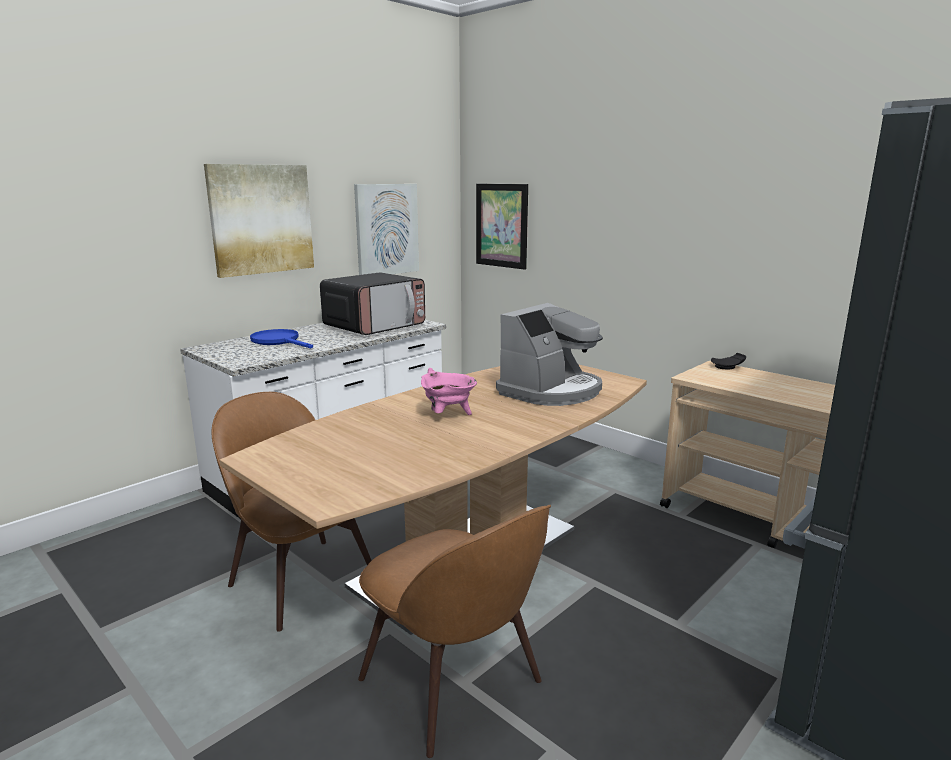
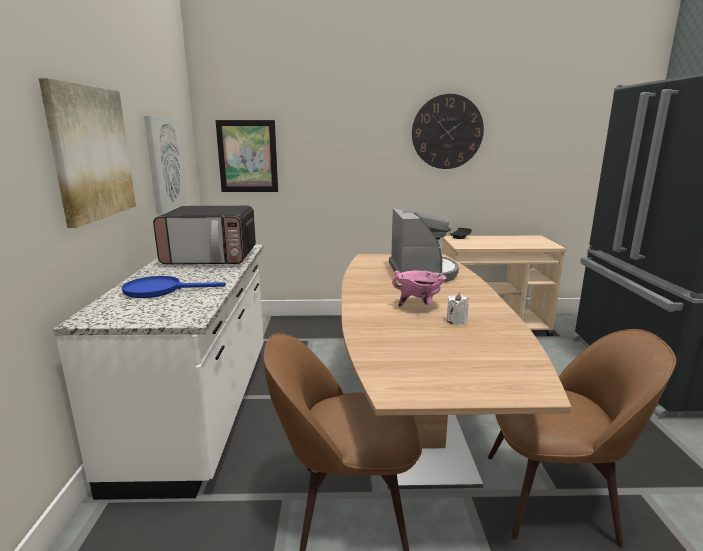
camera: 45 degrees left, 0 degrees up
microwave [320,272,425,335] -> microwave turned 90 degrees clockwise [153,206,256,264]
none -> wall clock [412,94,484,169]
none -> white candle [446,293,470,325]

